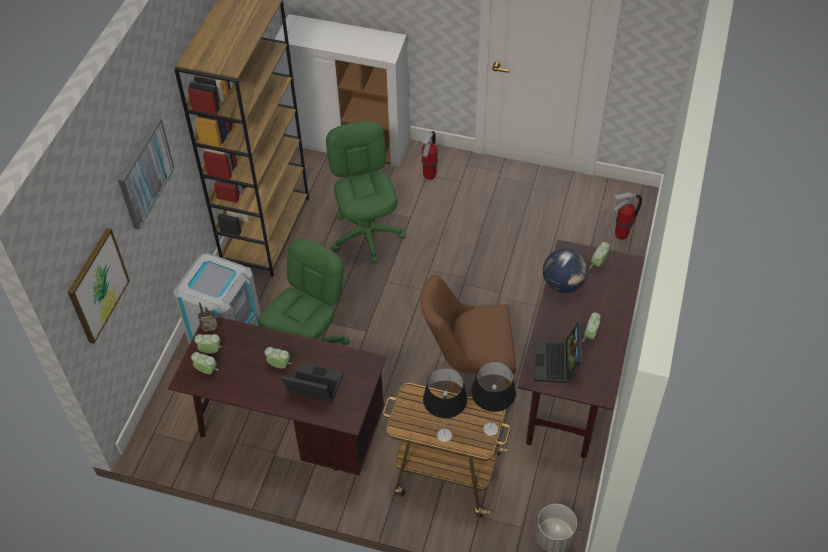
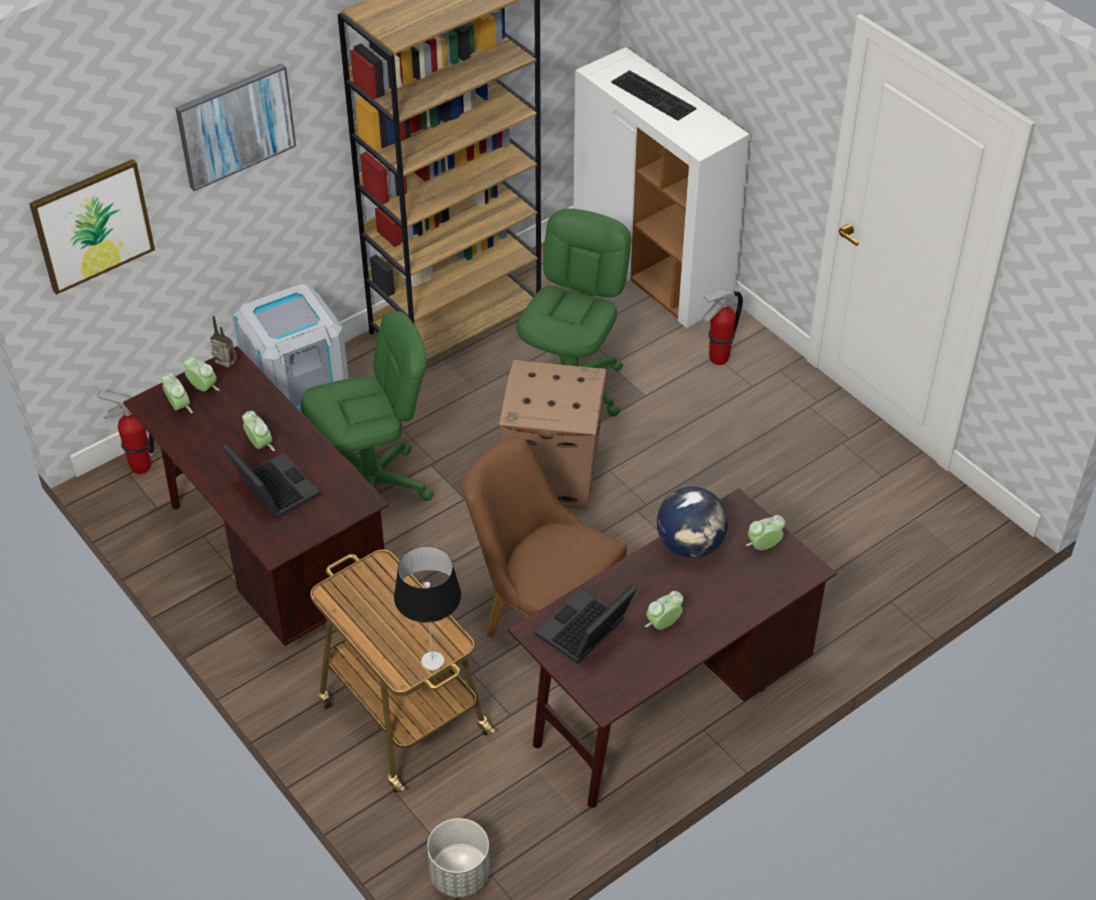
camera: 35 degrees right, 5 degrees down
table lamp [423,368,467,442] -> none
fire extinguisher [612,192,642,240] -> fire extinguisher moved to [97,389,154,474]
none -> cardboard box [499,360,606,509]
none -> keyboard [611,70,697,121]

